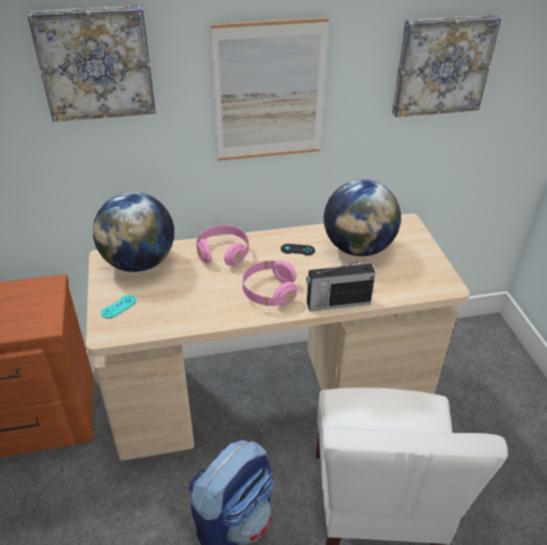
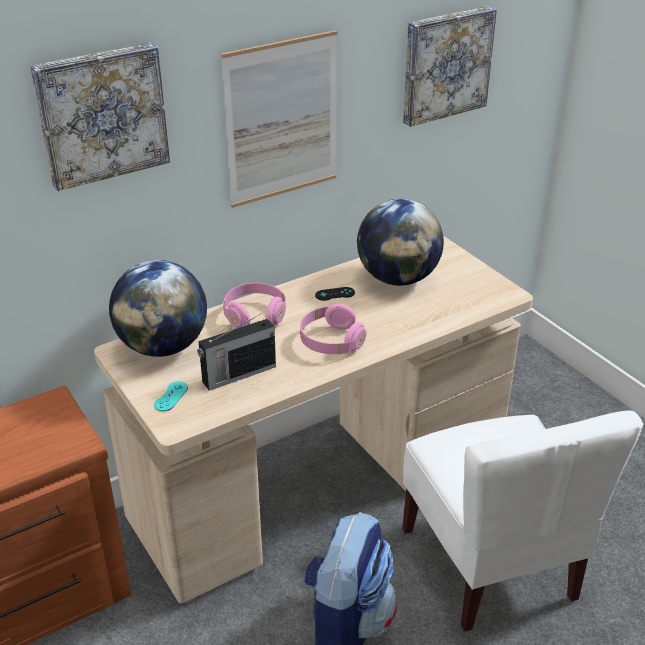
camera: 20 degrees left, 5 degrees down
radio [306,259,376,311] -> radio moved to [197,315,276,391]

